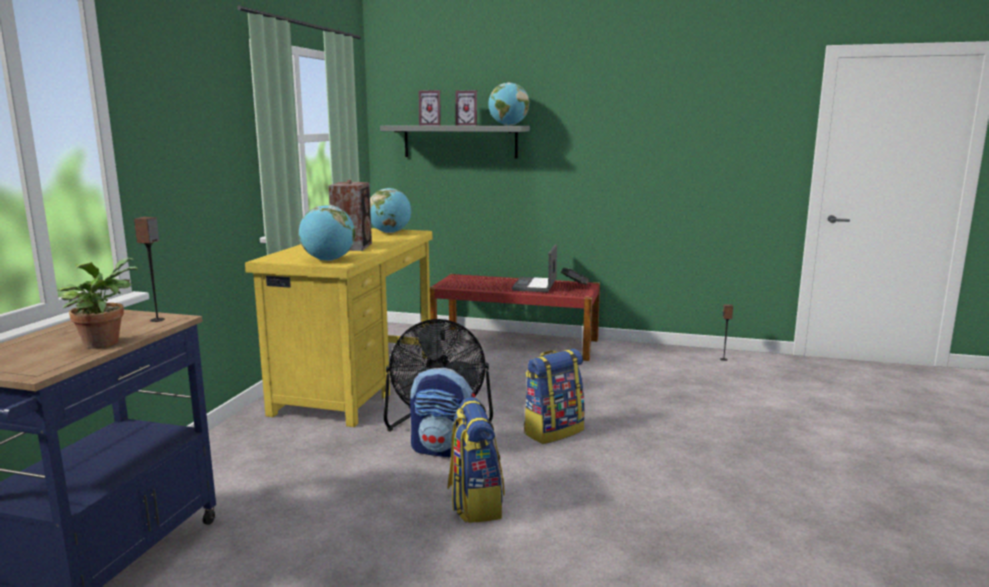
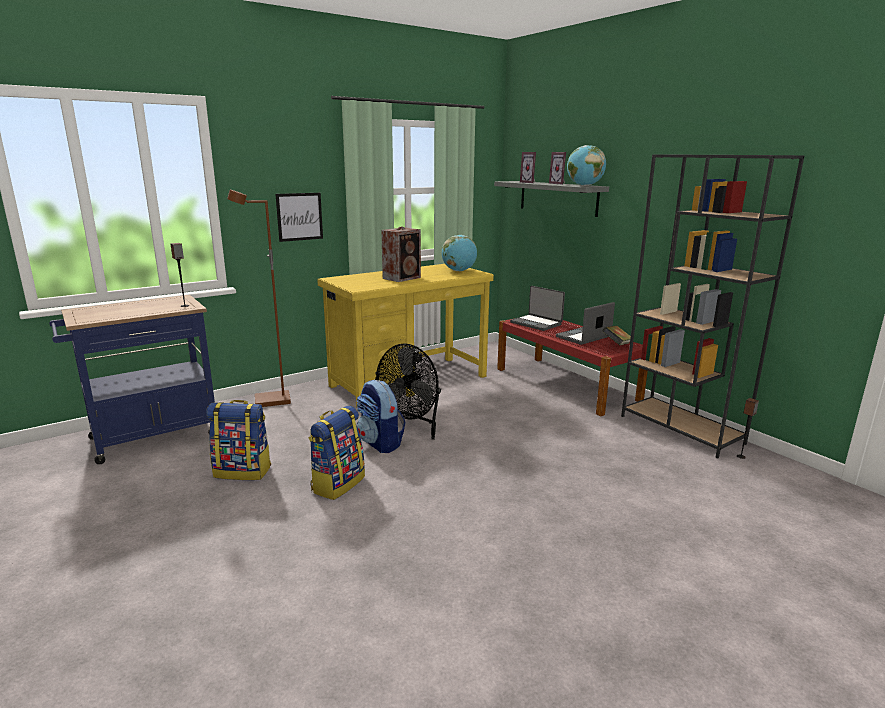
camera: 40 degrees right, 5 degrees up
potted plant [58,258,137,348] -> none
globe [299,205,355,261] -> none
backpack [524,349,585,444] -> backpack moved to [206,400,271,480]
none -> brown floor lamp [227,190,291,407]
none -> picture [276,193,323,242]
none -> laptop [510,286,565,331]
none -> bookcase [621,154,804,459]

